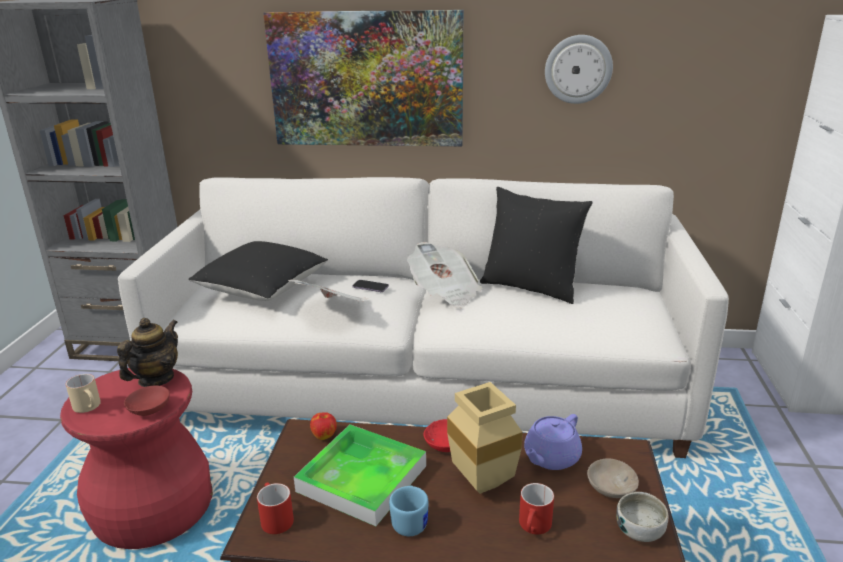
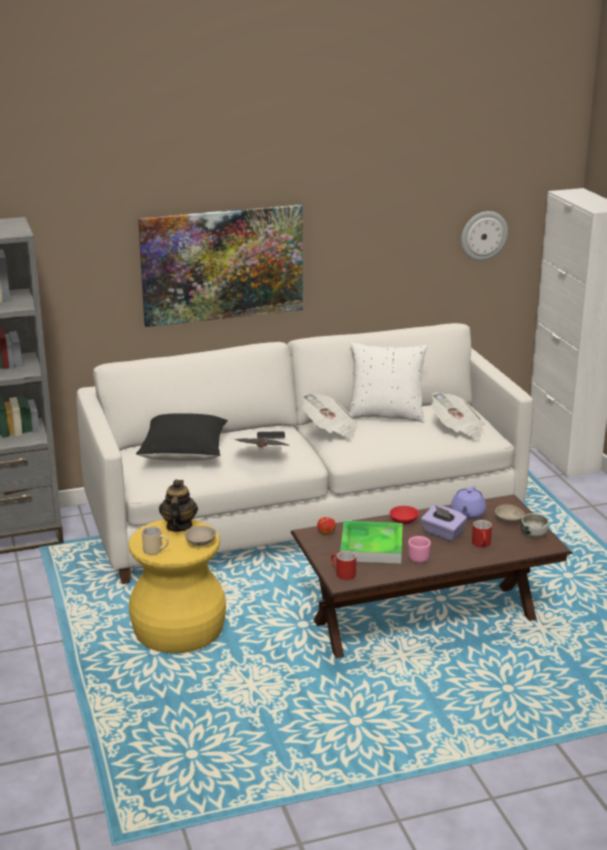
camera: 25 degrees left, 0 degrees up
red stool [60,368,213,549] -> yellow stool [129,520,226,653]
red bowl [124,385,170,416] -> beige bowl [185,526,216,546]
blue mug [389,486,429,536] -> pink mug [408,536,431,563]
beige vase [447,382,523,494] -> purple tissue box [421,505,467,541]
black pillow [480,187,593,304] -> white pillow [349,342,428,423]
wall clock [545,35,613,104] -> wall clock moved to [461,211,508,261]
none -> newspaper [431,392,485,440]

